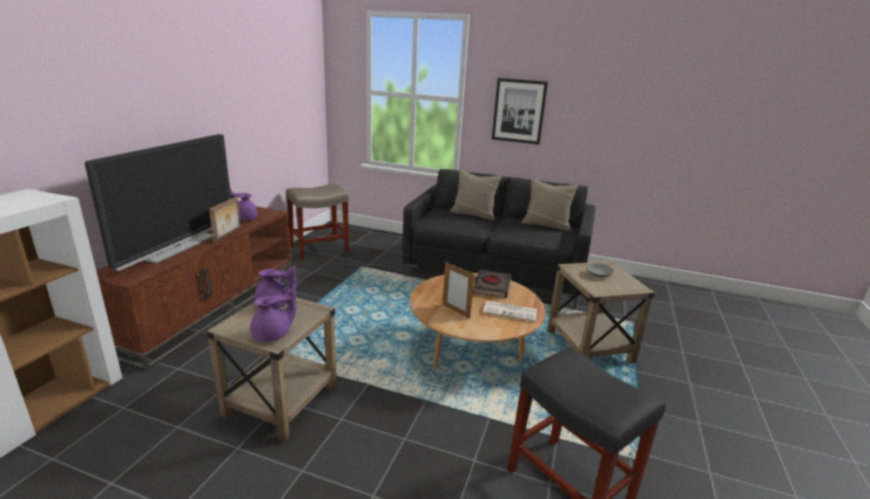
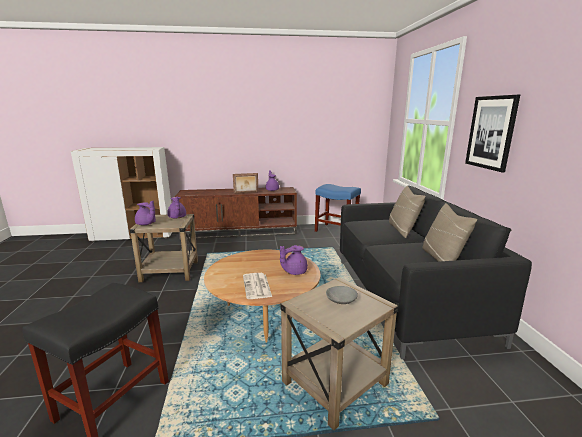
camera: 65 degrees right, 5 degrees down
television [85,134,231,271] -> none
beige stool [286,184,349,260] -> blue stool [315,184,361,232]
picture frame [442,262,474,319] -> none
black book [473,269,511,298] -> purple teapot [280,245,308,275]

